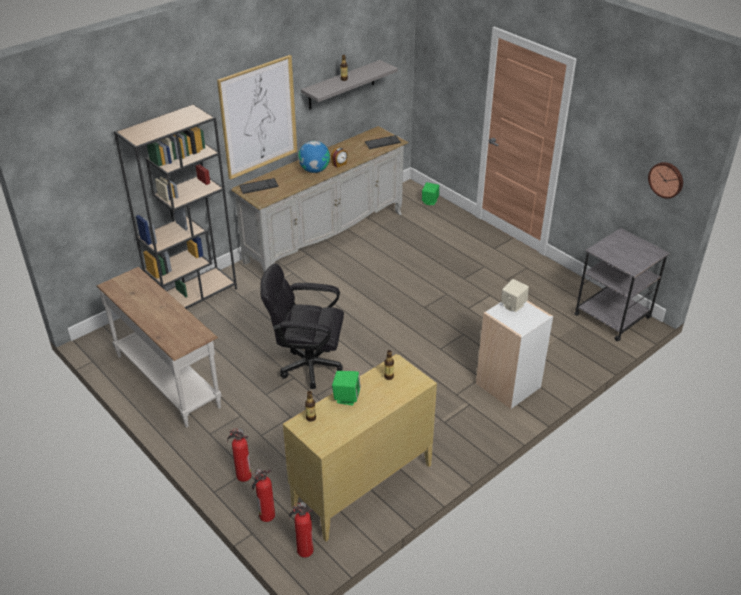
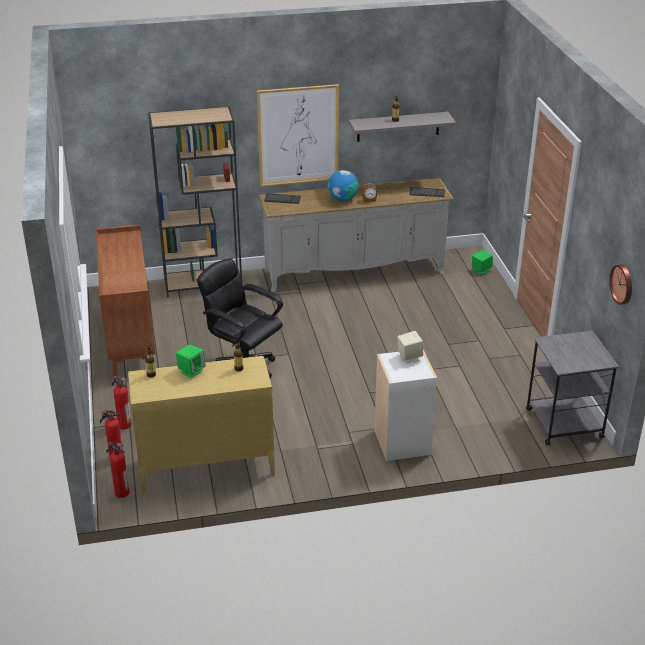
camera: 30 degrees right, 5 degrees down
white console table [97,267,222,427] -> brown cabinet [95,224,155,377]

